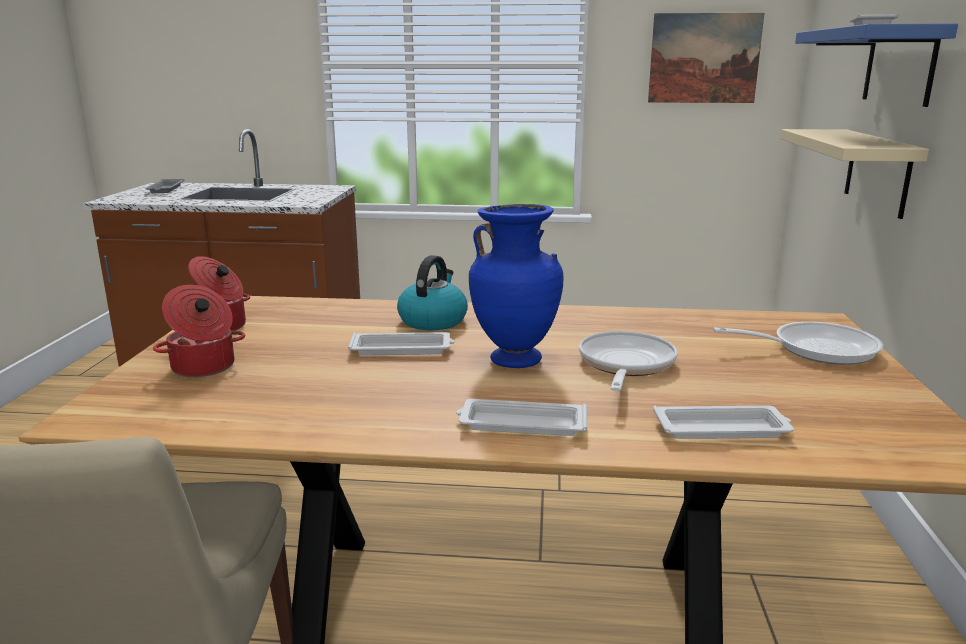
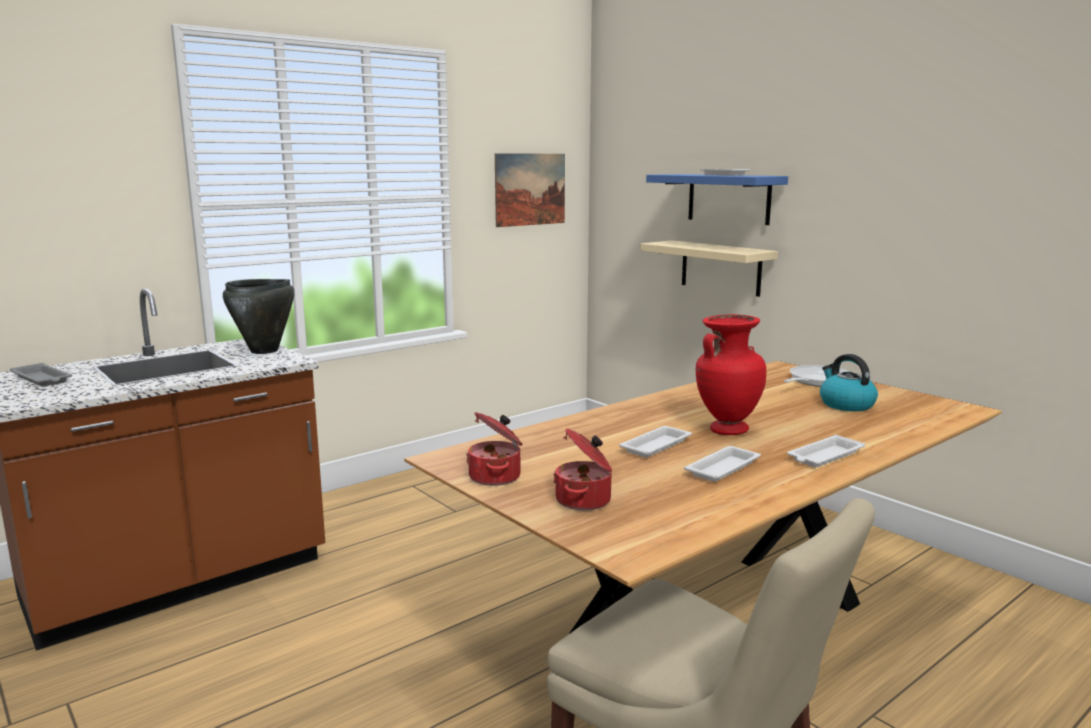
camera: 45 degrees left, 5 degrees down
kettle [397,255,468,330] -> kettle moved to [820,354,878,411]
blue vase [469,204,564,368] -> red vase [696,314,766,435]
frying pan [579,331,678,391] -> none
white tray [653,405,794,439] -> white tray moved to [684,446,761,482]
none -> black cooking pot [223,279,295,354]

